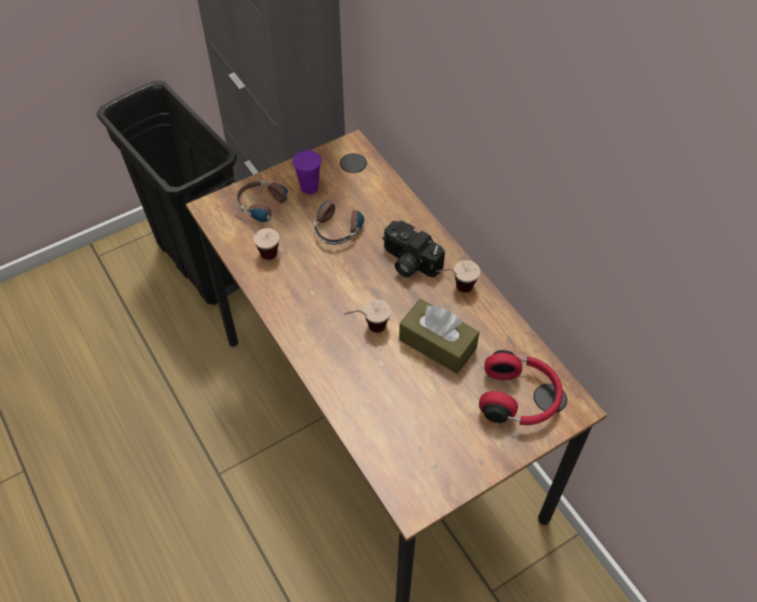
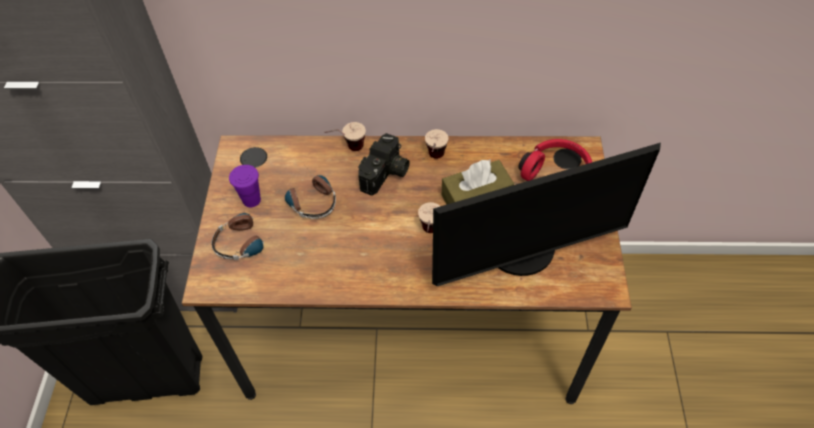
camera: 55 degrees left, 0 degrees up
cup [235,215,279,260] -> cup moved to [324,122,366,151]
camera [383,221,445,278] -> camera turned 45 degrees counterclockwise [358,133,410,196]
none -> monitor [432,143,661,286]

